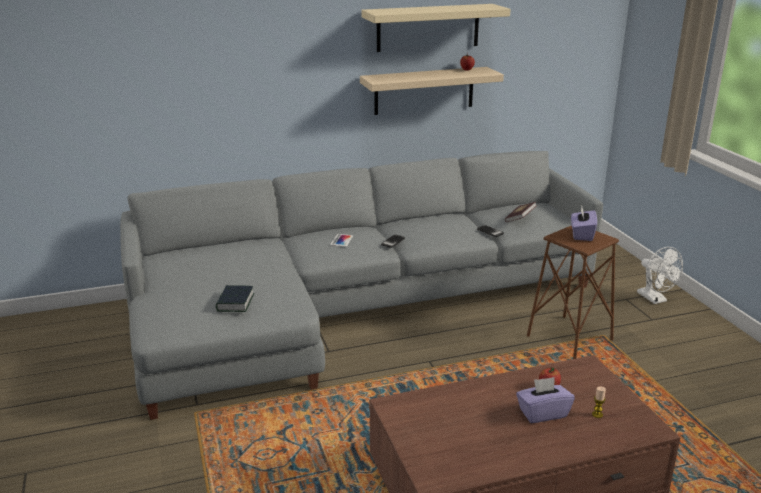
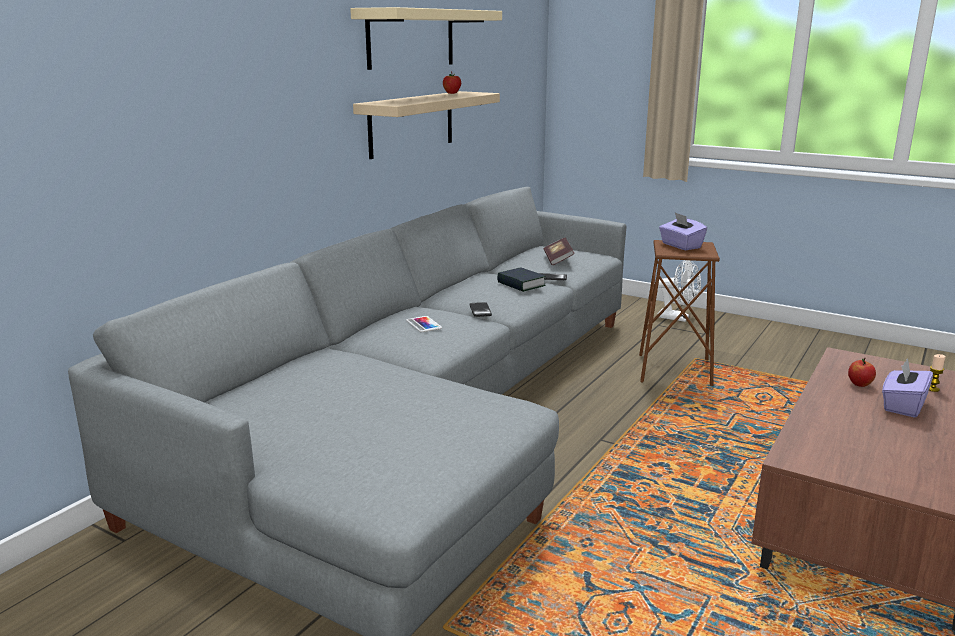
camera: 40 degrees left, 5 degrees down
book [216,285,254,312] -> book moved to [497,268,546,292]

